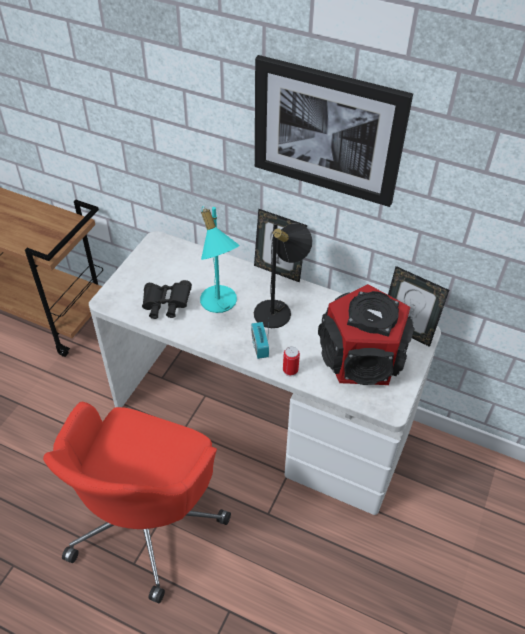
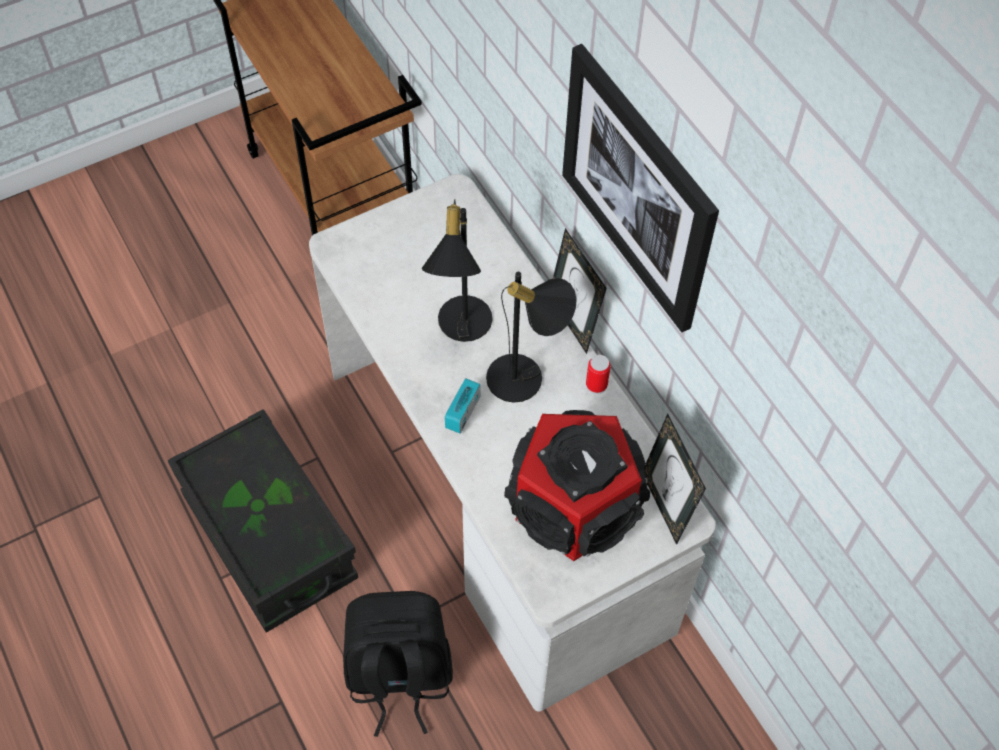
camera: 35 degrees right, 10 degrees up
red office chair [43,402,231,603] -> black storage box [168,409,358,633]
black binoculars [142,280,192,319] -> none
turquoise table lamp [200,206,239,313] -> black table lamp [422,199,493,342]
can [283,346,300,377] -> can moved to [586,355,611,394]
none -> black backpack [343,591,453,737]

